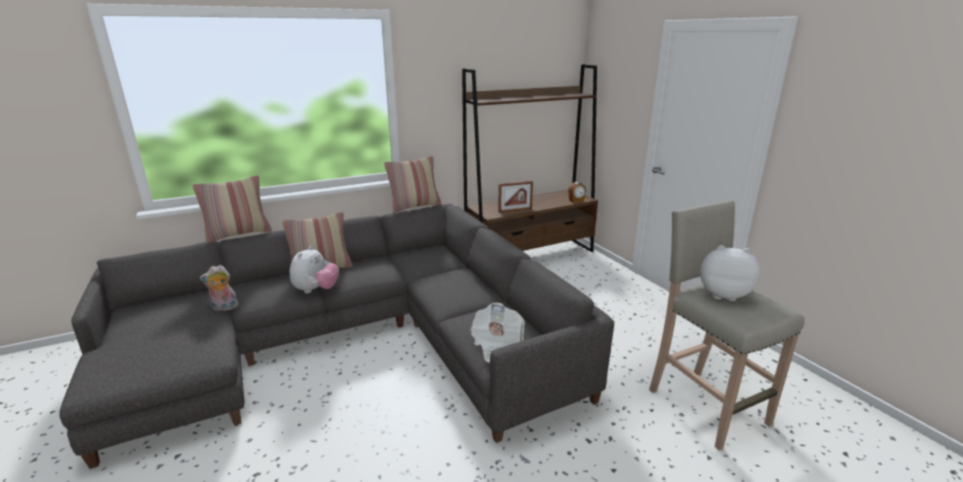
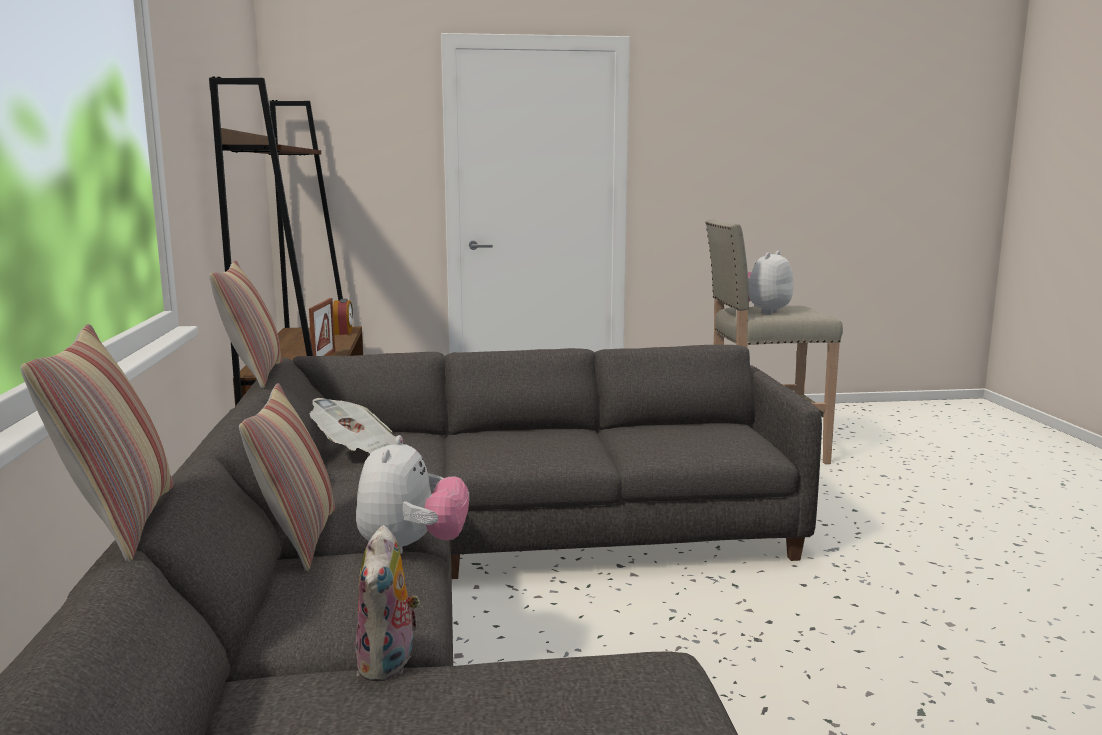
camera: 70 degrees left, 10 degrees down
plush toy [290,246,339,293] -> plush toy turned 60 degrees clockwise [356,435,469,554]
newspaper [470,303,525,363] -> newspaper moved to [310,398,396,454]

